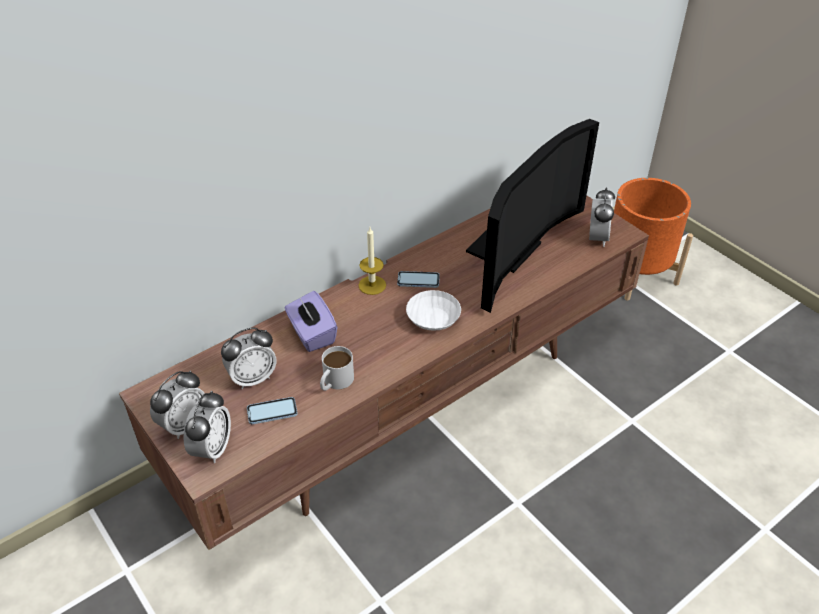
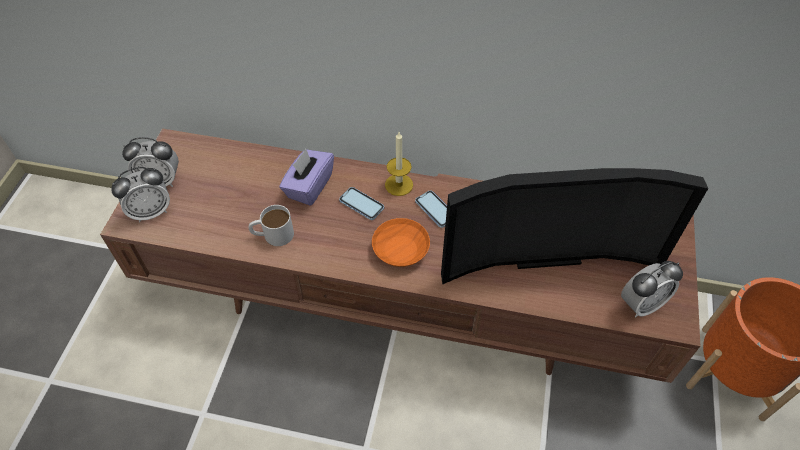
camera: 50 degrees right, 10 degrees up
alarm clock [221,327,276,389] -> none
phone [247,397,298,425] -> phone moved to [339,187,384,220]
white bowl [406,290,461,331] -> orange bowl [372,218,430,267]

